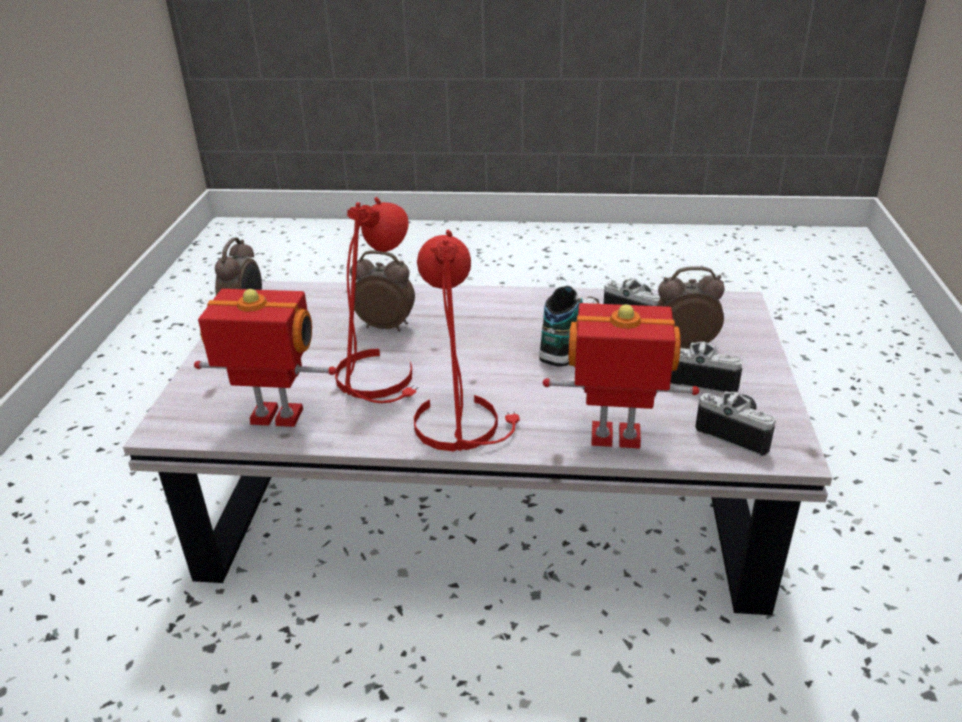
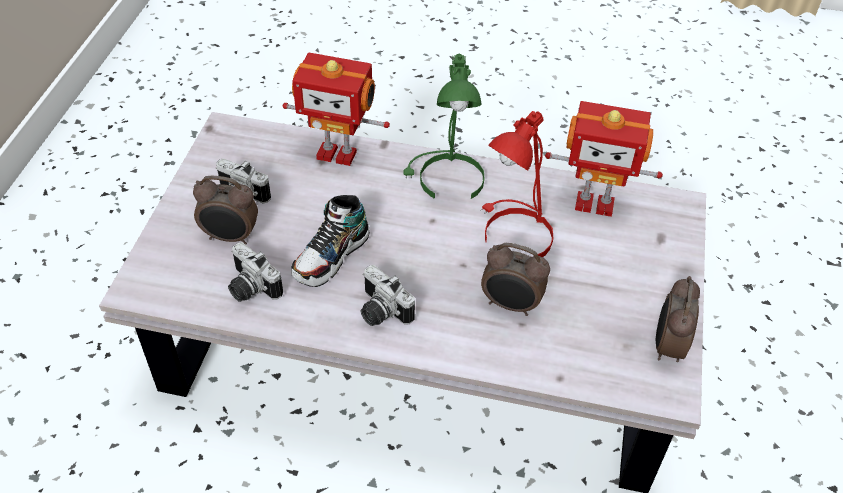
camera: 175 degrees left, 15 degrees up
red table lamp [414,230,520,452] -> green table lamp [403,54,484,199]
camera [695,391,776,456] -> camera moved to [361,265,415,326]

